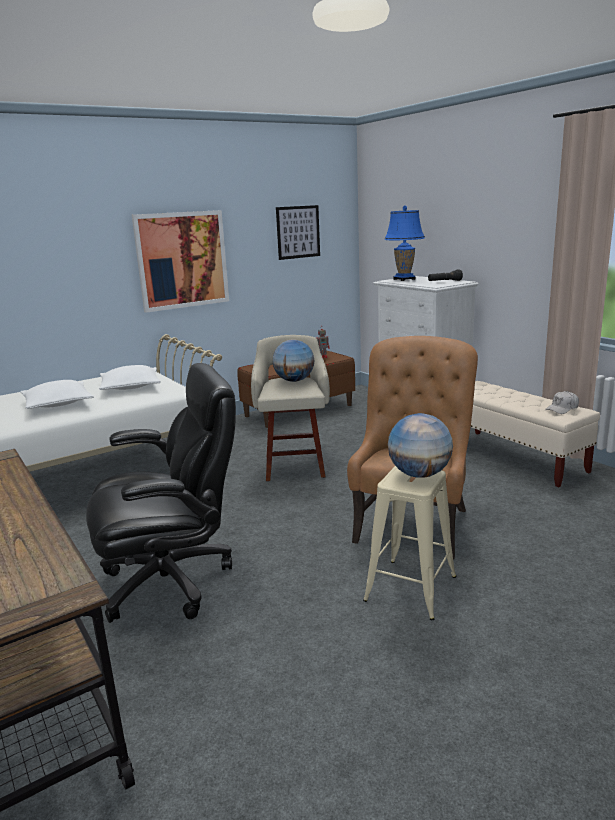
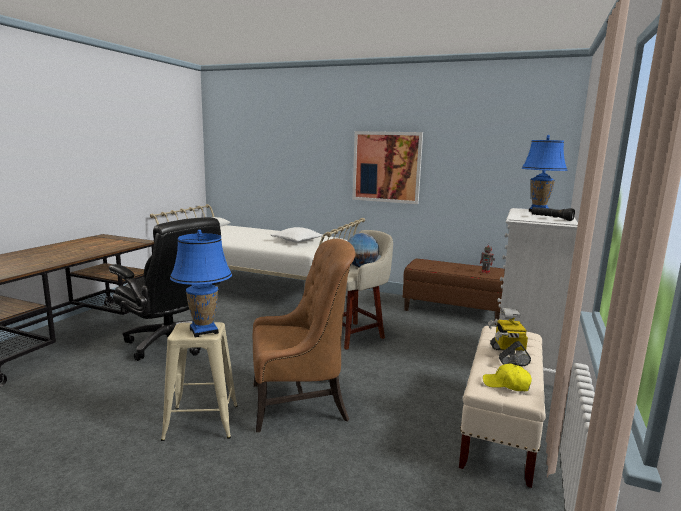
camera: 55 degrees right, 5 degrees down
white pillow [20,380,94,409] -> none
picture [276,205,320,260] -> none
globe [388,413,453,478] -> blue table lamp [170,230,232,337]
white cap [545,391,579,414] -> yellow cap [483,363,532,391]
none -> toy robot [488,308,531,366]

